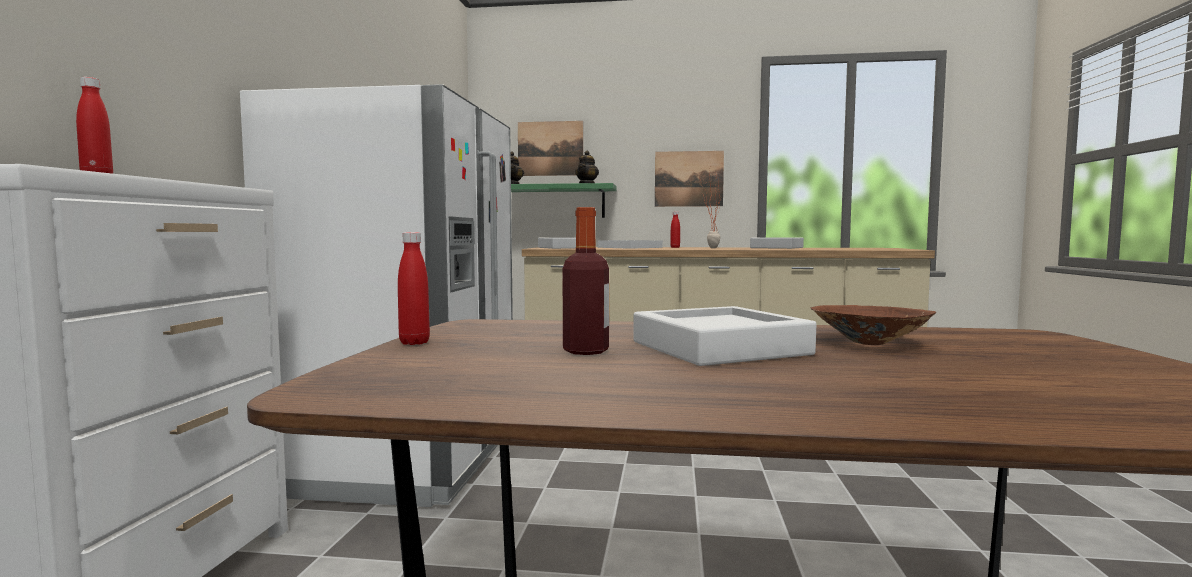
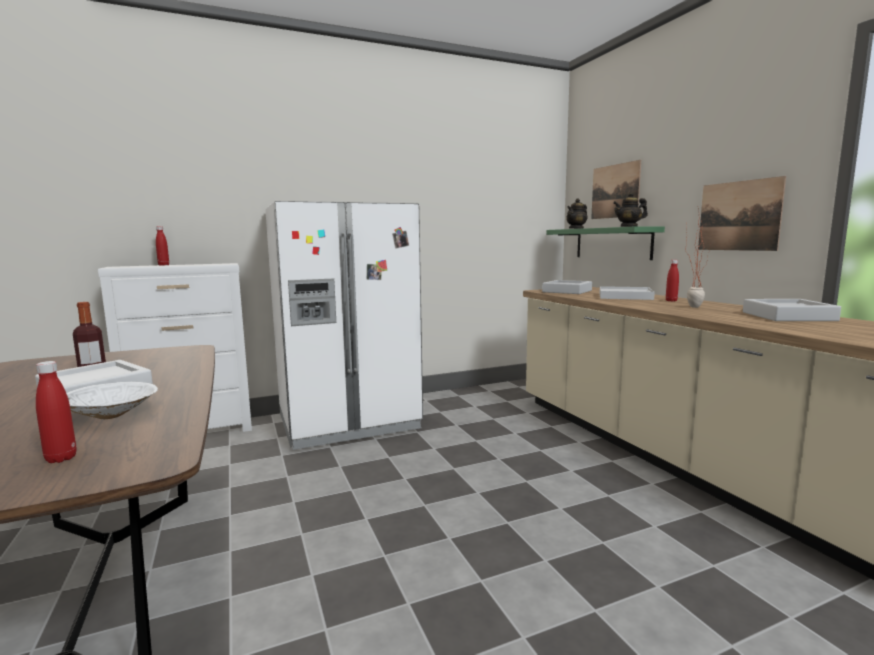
camera: 60 degrees right, 5 degrees up
red bottle [398,232,430,345] -> red bottle moved to [36,361,77,463]
brown bowl [811,305,936,345] -> white bowl [66,382,158,419]

